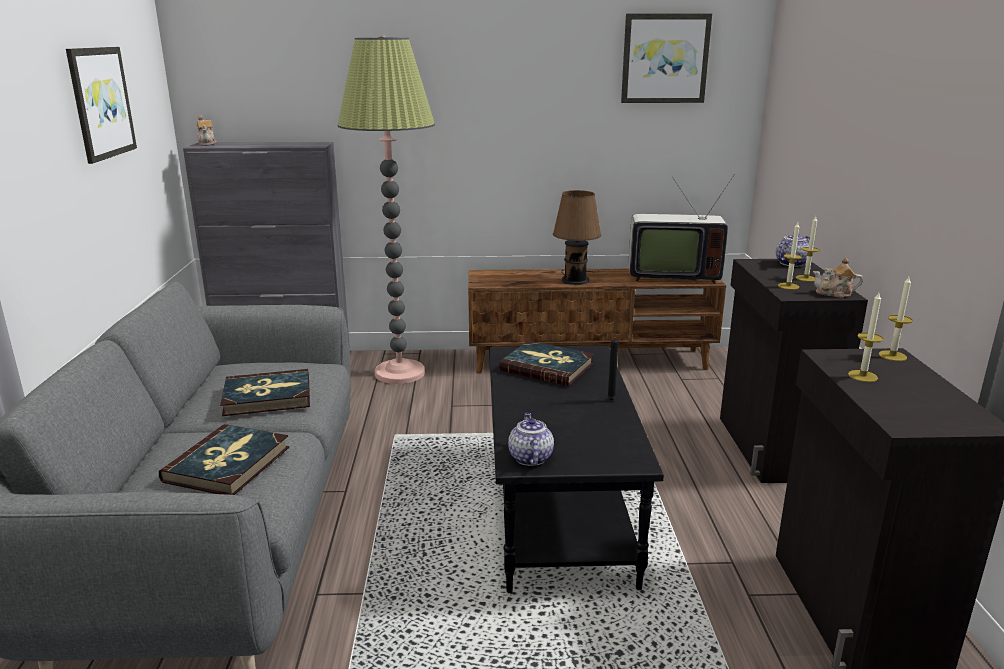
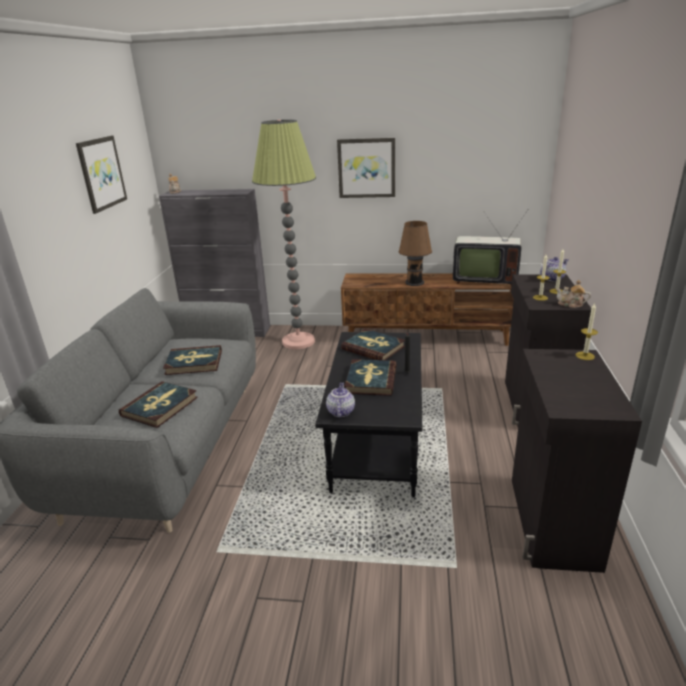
camera: 10 degrees right, 5 degrees up
picture [621,14,712,103] -> picture moved to [337,138,395,198]
candle [848,293,883,382] -> none
none -> book [344,359,396,396]

